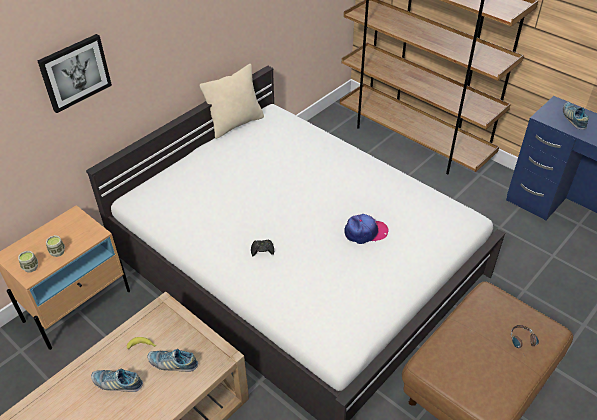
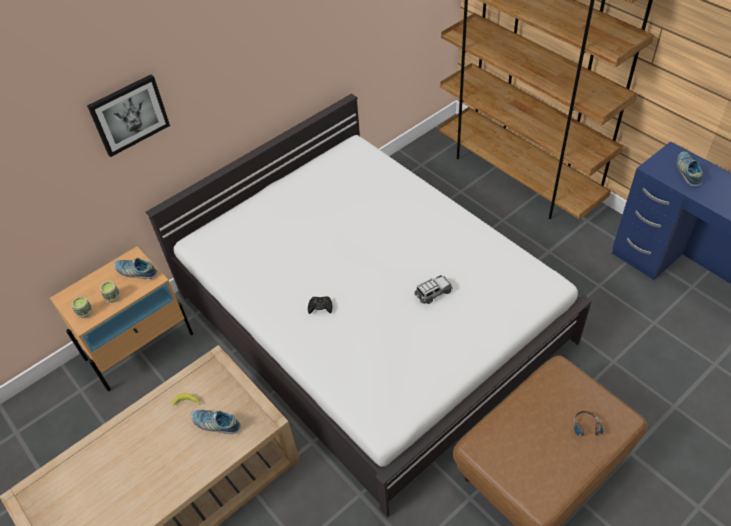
camera: 10 degrees right, 5 degrees up
shoe [91,369,143,392] -> shoe moved to [114,258,157,279]
beige pillow [200,64,264,139] -> none
cap [345,214,389,244] -> toy car [414,275,453,304]

